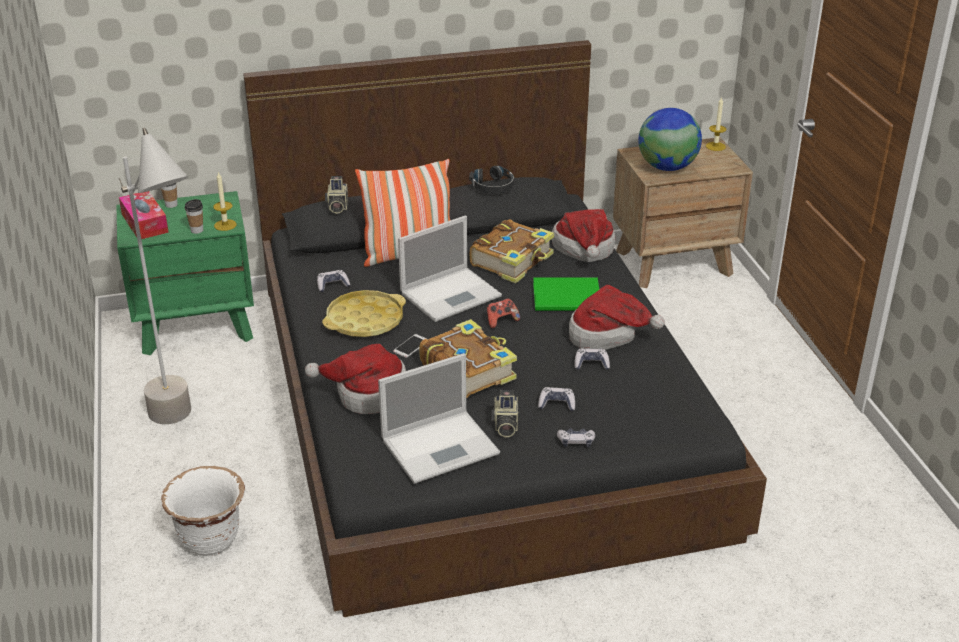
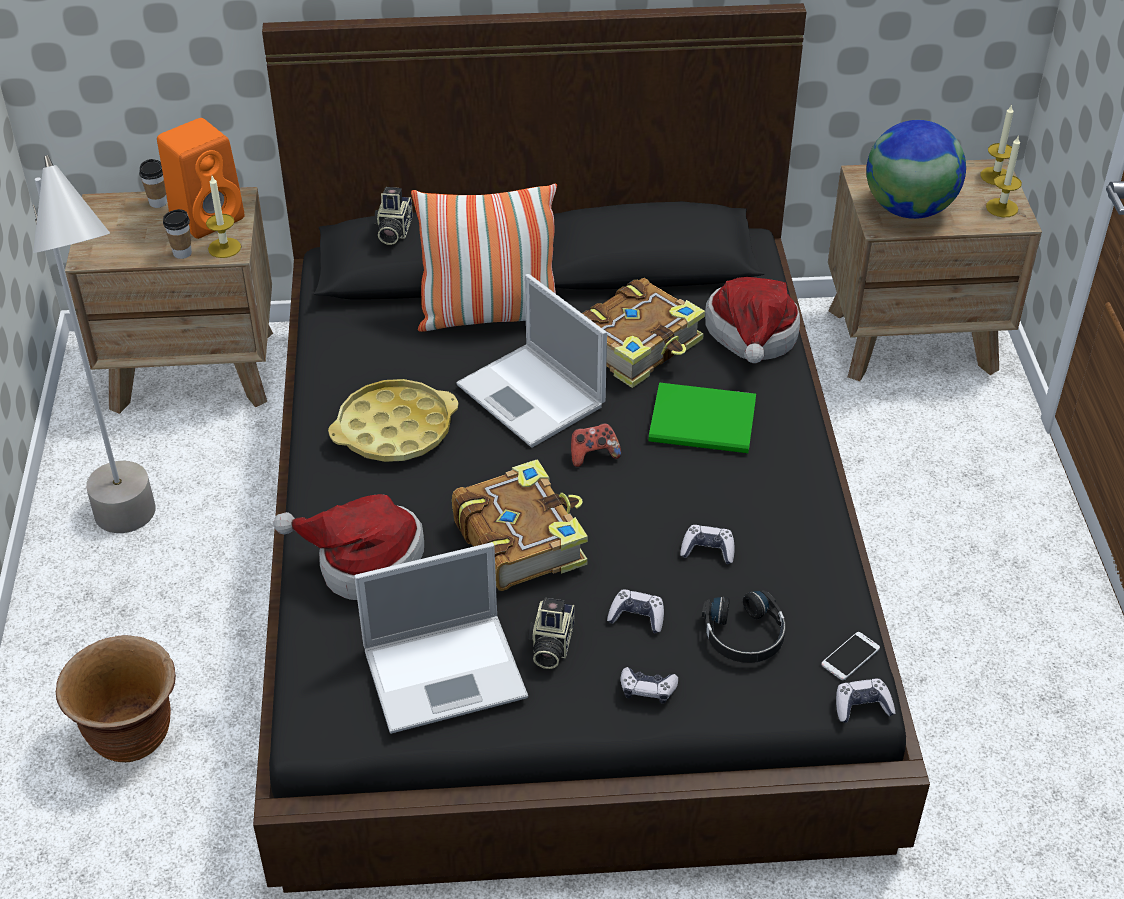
camera: 10 degrees right, 10 degrees up
green nightstand [116,191,254,355] -> brown nightstand [65,187,273,414]
tissue box [119,191,169,239] -> none
white planter [161,466,245,556] -> brown planter [56,635,176,762]
game controller [317,270,350,292] -> game controller moved to [836,679,896,723]
phone [393,334,427,358] -> phone moved to [821,632,880,680]
laptop [398,216,502,322] -> laptop turned 75 degrees clockwise [456,274,607,448]
black headphones [469,166,514,194] -> black headphones moved to [702,590,786,663]
hat [569,285,665,350] -> none
none -> orange speaker [157,118,244,239]
none -> candle [986,135,1022,217]

